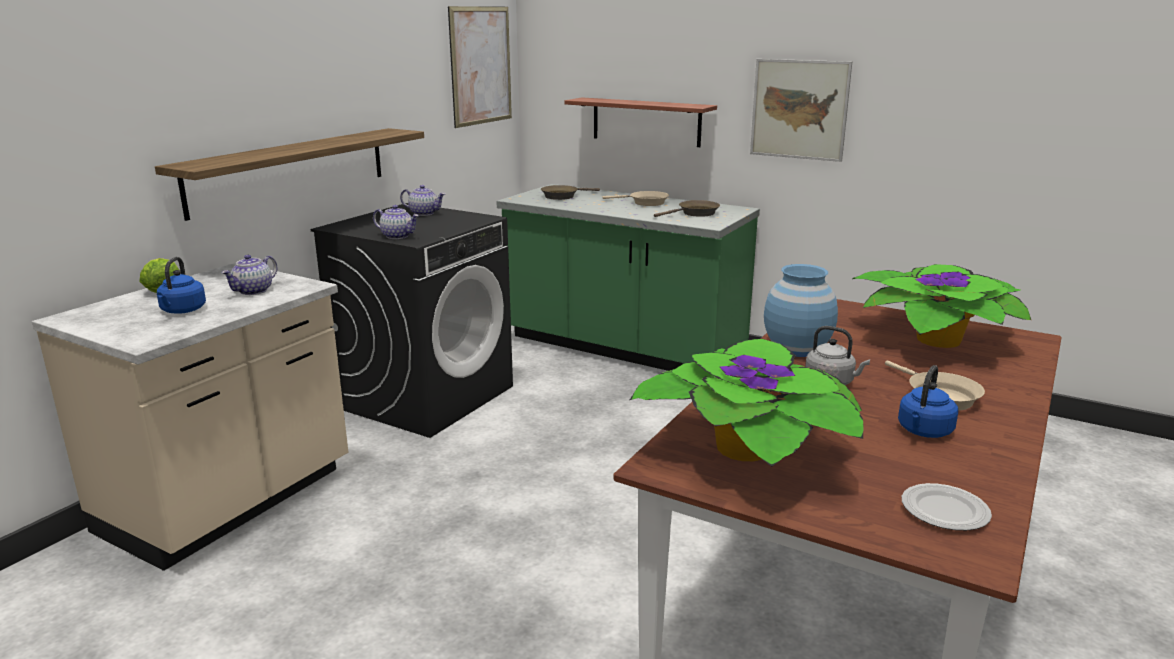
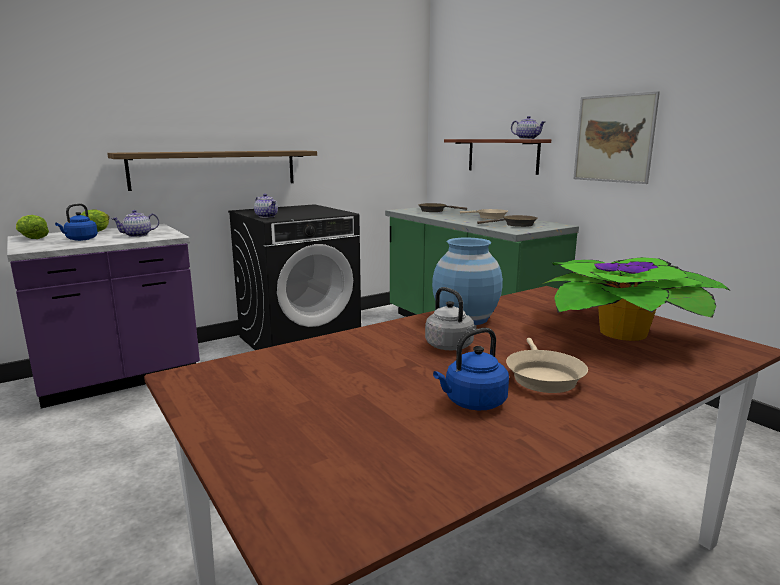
camera: 25 degrees right, 5 degrees down
beige counter [32,263,348,571] -> purple counter [7,224,200,408]
teapot [400,185,445,216] -> teapot moved to [511,116,545,139]
picture [448,6,512,128] -> none
potted plant [630,339,863,467] -> none
plate [902,483,992,531] -> none
none -> lettuce [16,215,49,239]

